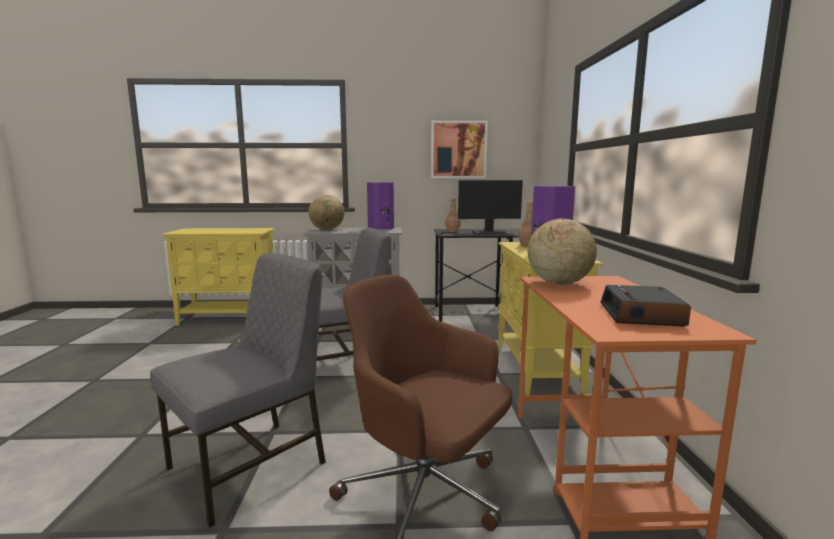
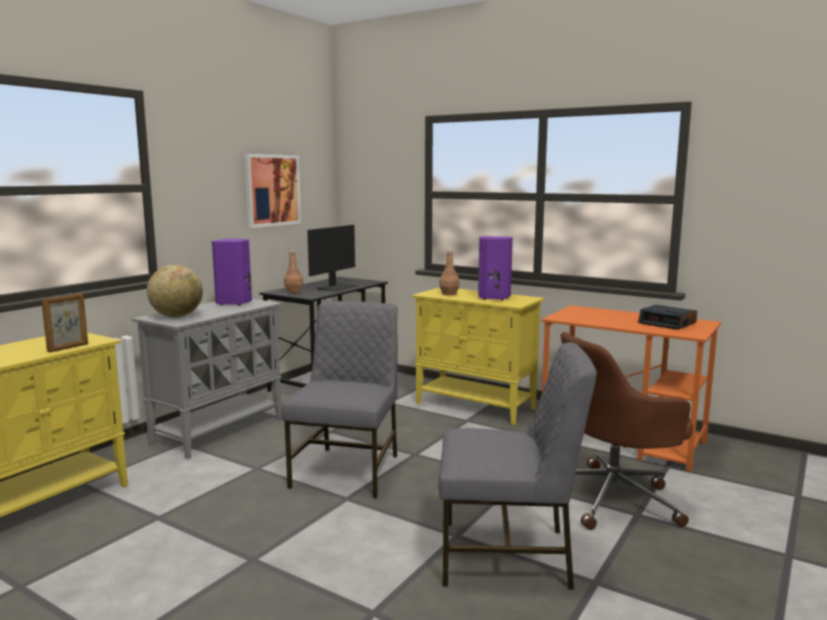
camera: 55 degrees left, 0 degrees up
grey chair [150,253,326,528] -> grey chair turned 105 degrees clockwise [438,342,597,590]
globe [528,218,597,285] -> none
none -> picture frame [41,293,88,352]

